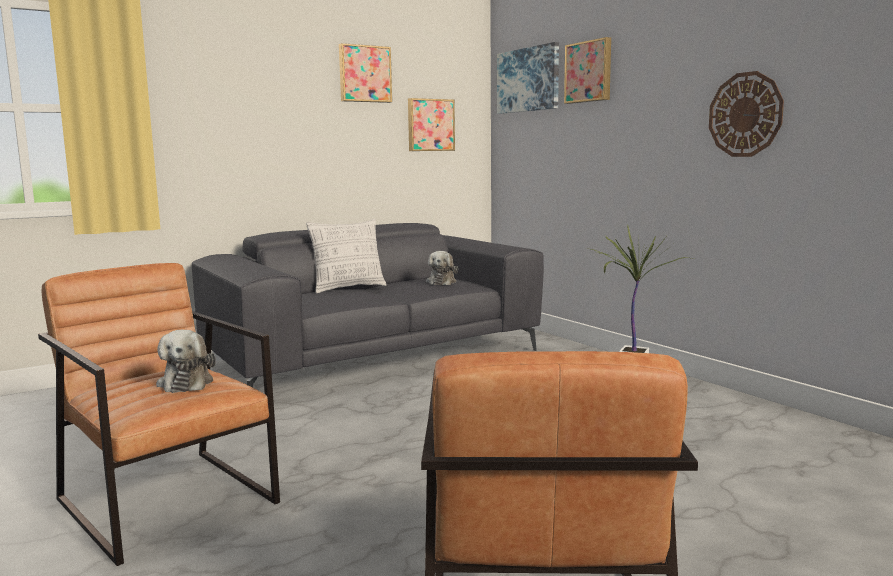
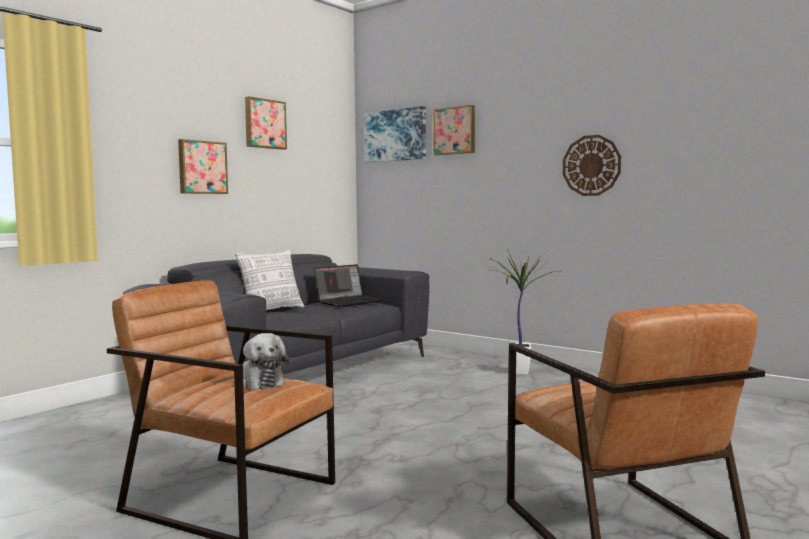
camera: 20 degrees left, 5 degrees down
picture [408,98,455,151] -> picture moved to [178,139,228,194]
plush toy [426,251,458,285] -> laptop [314,264,383,307]

